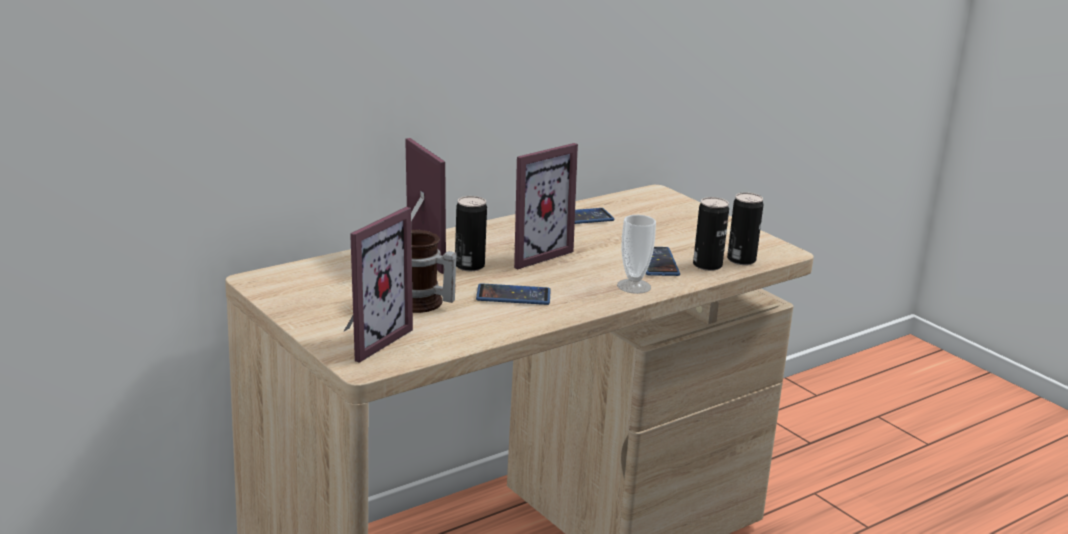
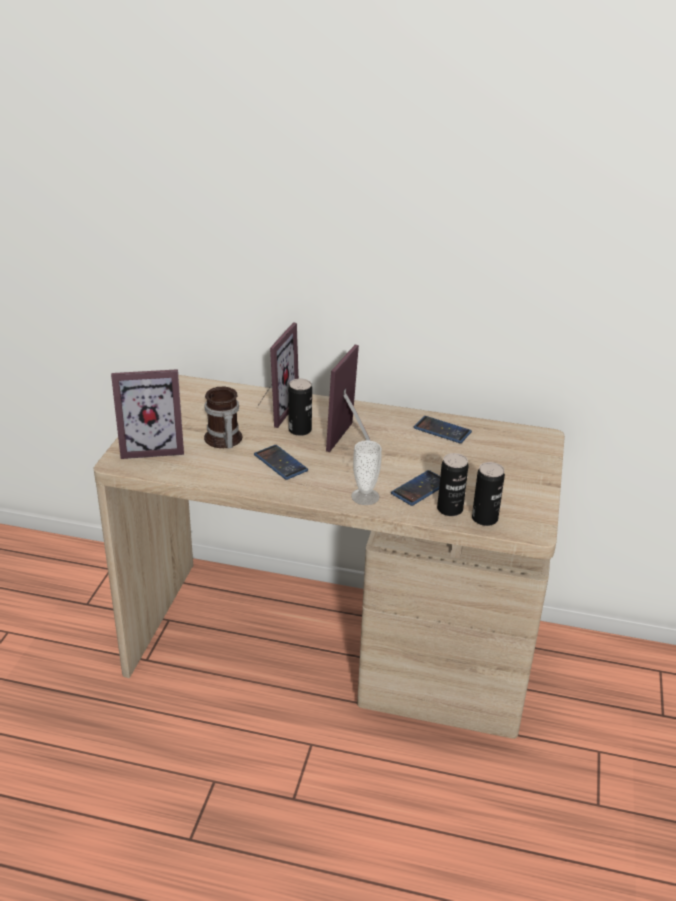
camera: 50 degrees right, 10 degrees up
picture frame [514,143,578,269] -> picture frame turned 105 degrees clockwise [326,345,371,452]

